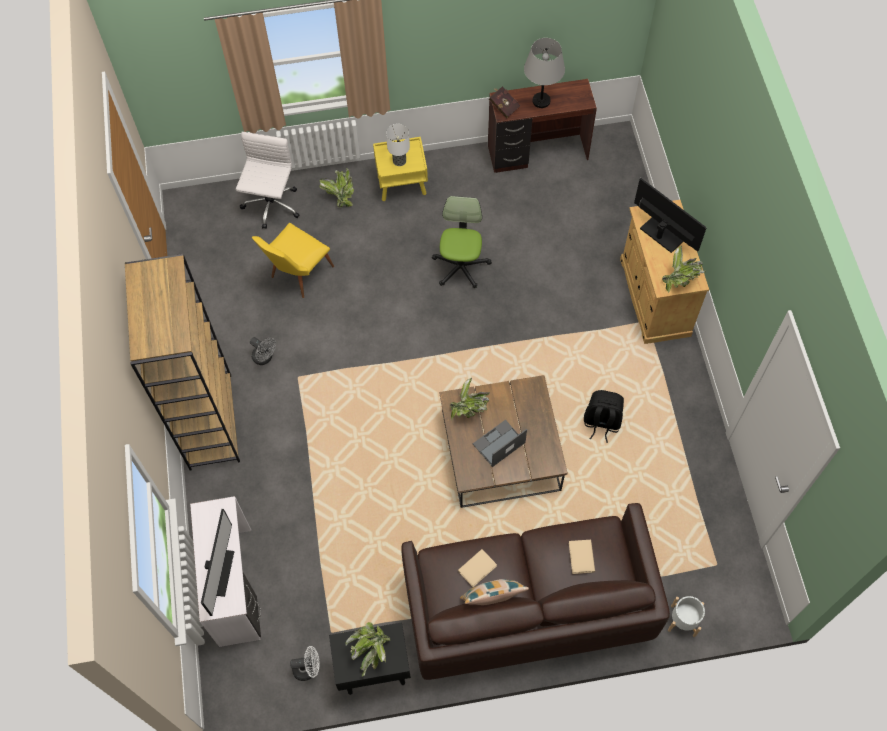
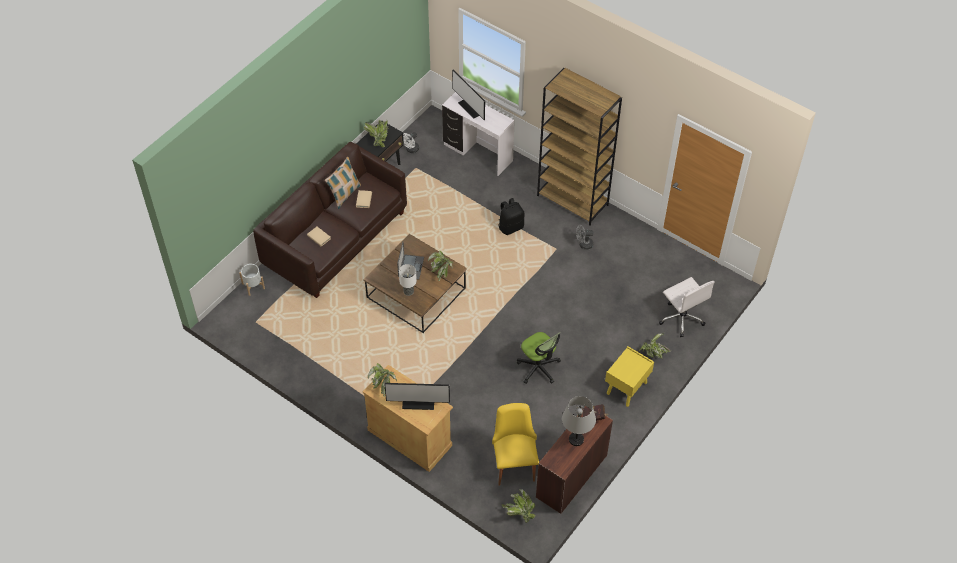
camera: 135 degrees right, 10 degrees down
yellow chair [252,223,334,298] -> yellow chair moved to [492,403,539,486]
table lamp [386,124,410,166] -> table lamp moved to [399,264,417,296]
black backpack [584,390,624,443] -> black backpack moved to [499,198,524,235]
none -> potted plant [502,489,536,523]

